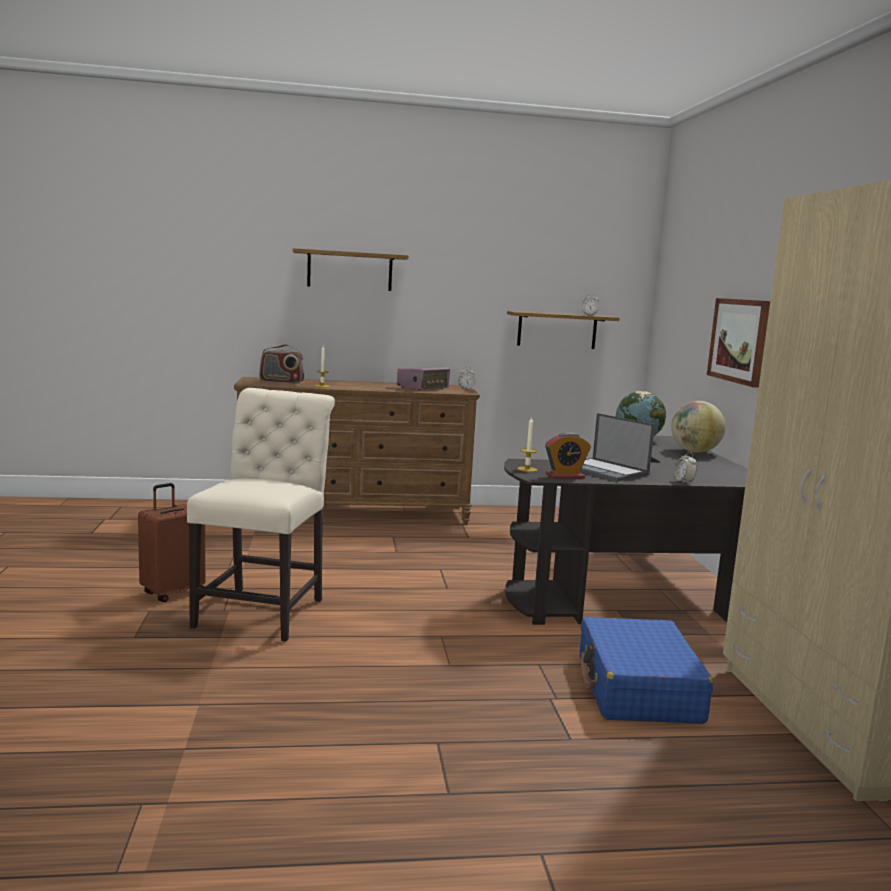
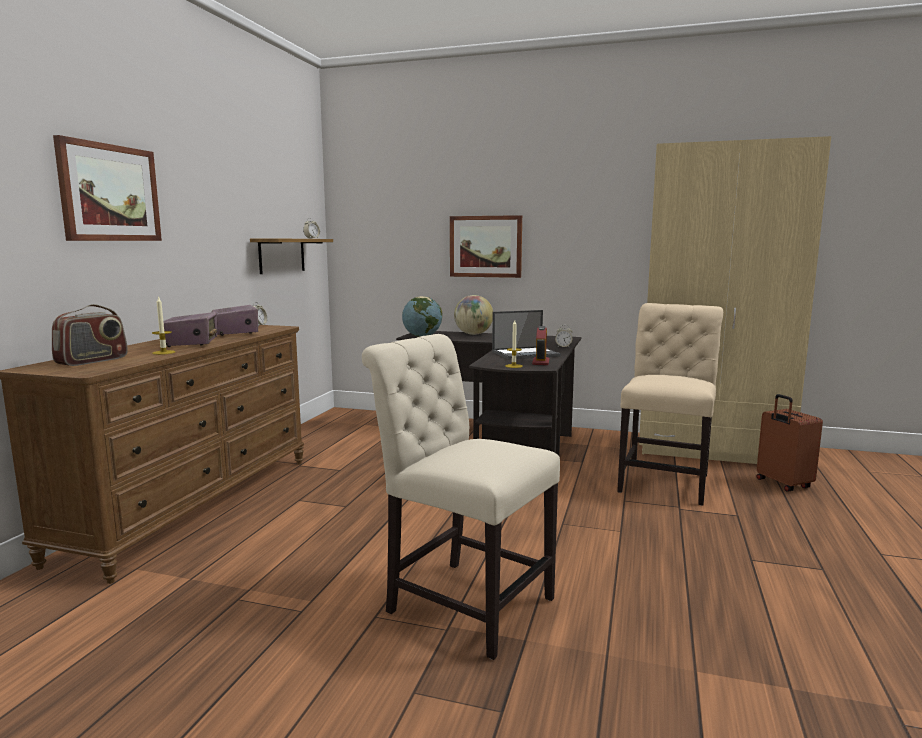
camera: 65 degrees left, 0 degrees up
brown suitcase [138,483,205,602] -> brown suitcase moved to [757,394,823,492]
shelf [293,248,408,291] -> picture [53,135,162,241]
blue suitcase [580,617,713,724] -> beige chair [617,303,723,506]
none -> radio [163,312,217,347]

